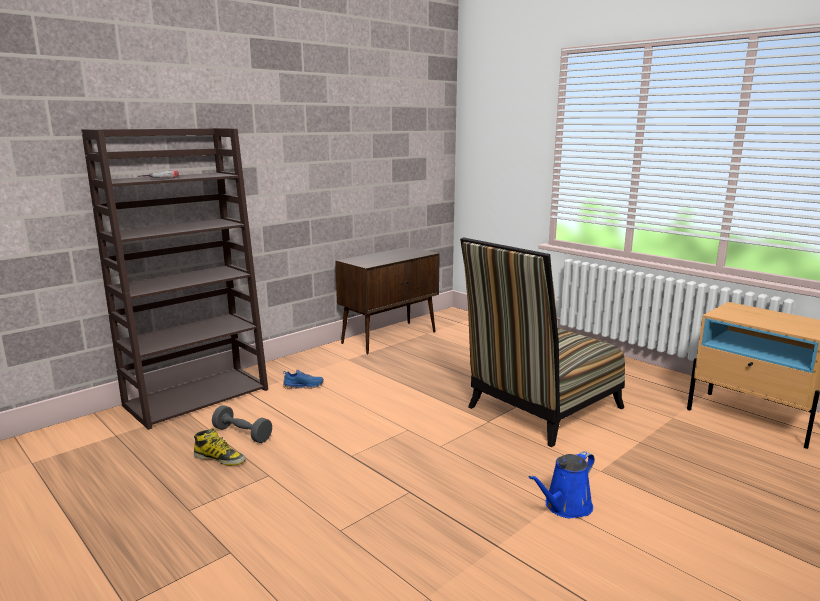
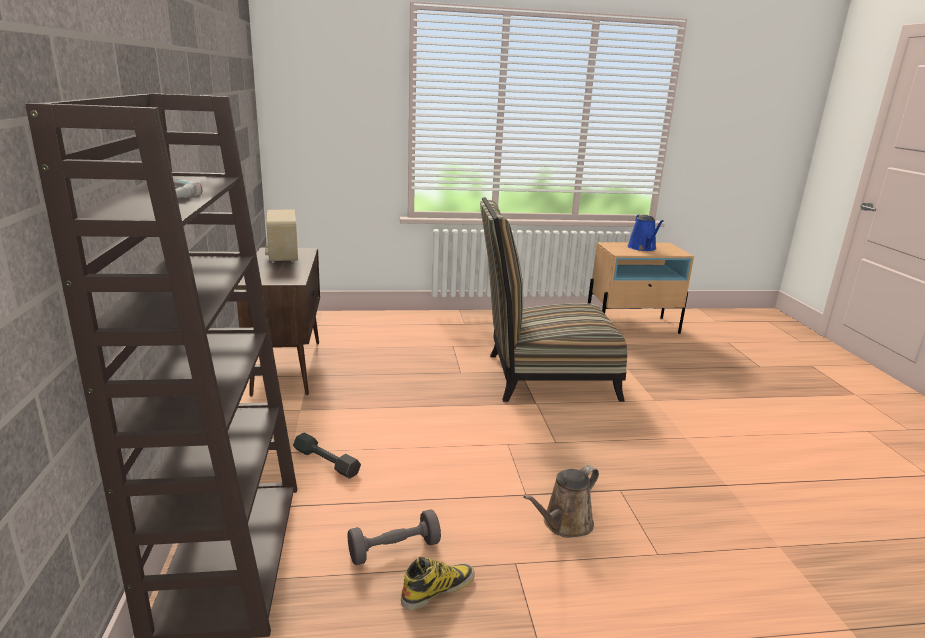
camera: 55 degrees left, 5 degrees up
blue shoe [283,369,324,389] -> grey dumbbell [293,433,361,479]
chair [460,237,625,447] -> chair turned 90 degrees clockwise [480,197,627,402]
blue watering can [528,451,595,518] -> blue watering can moved to [628,214,663,251]
none -> radio [265,210,298,263]
none -> brown watering can [523,465,599,538]

